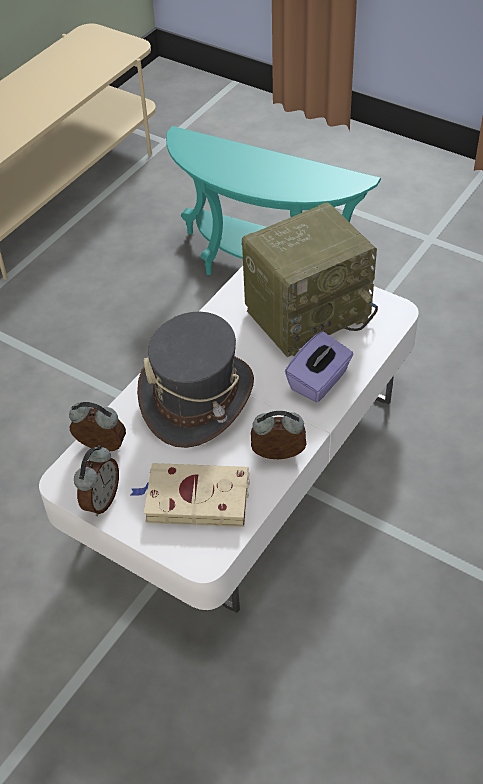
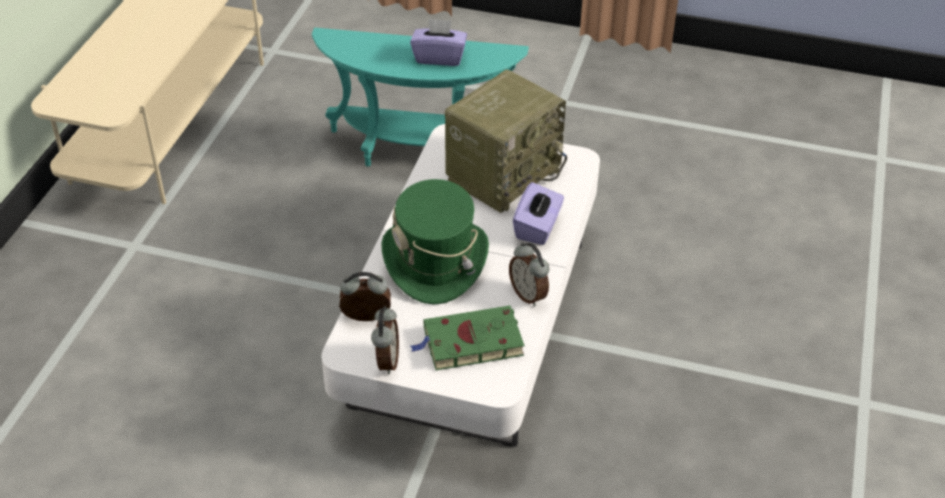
camera: 20 degrees left, 5 degrees down
beige book [131,463,250,527] -> green book [410,305,524,370]
grey hat [137,312,254,448] -> green hat [381,179,489,304]
alarm clock [251,411,306,459] -> alarm clock turned 105 degrees counterclockwise [509,243,549,306]
none -> purple tissue box [410,18,467,66]

